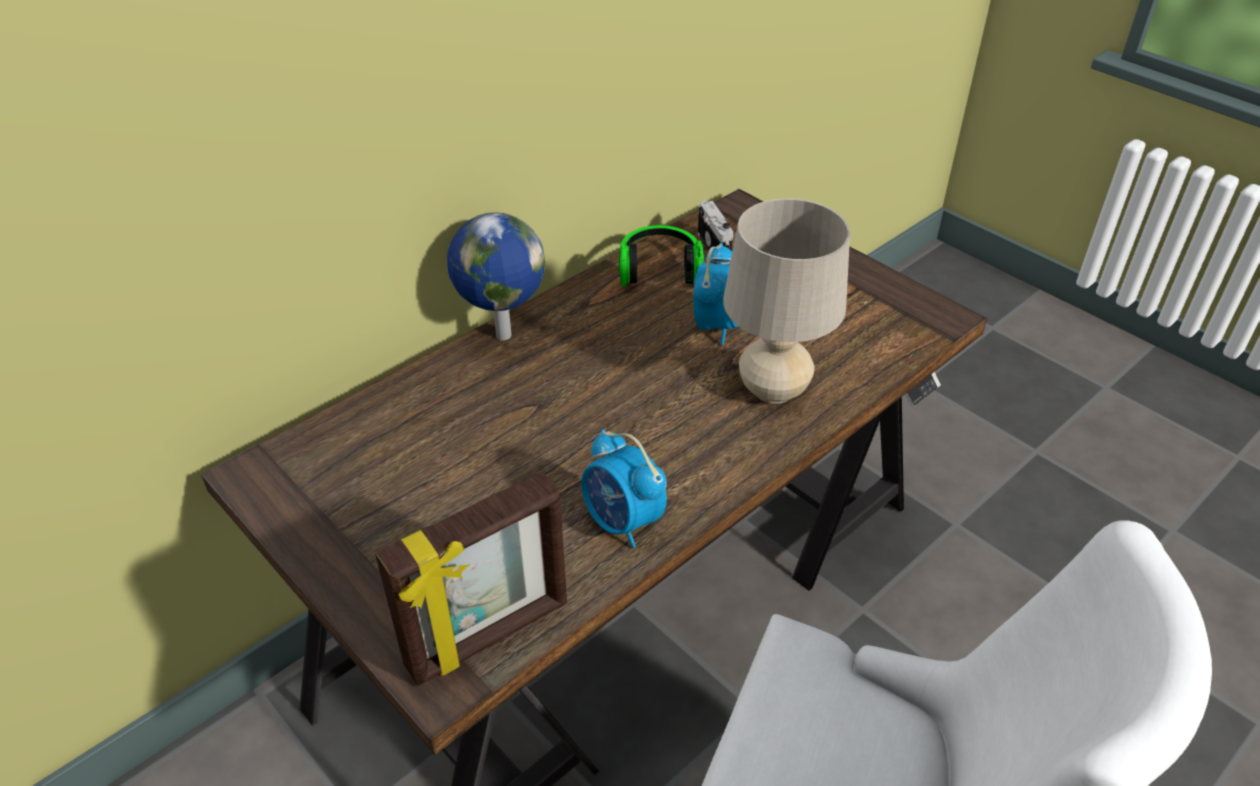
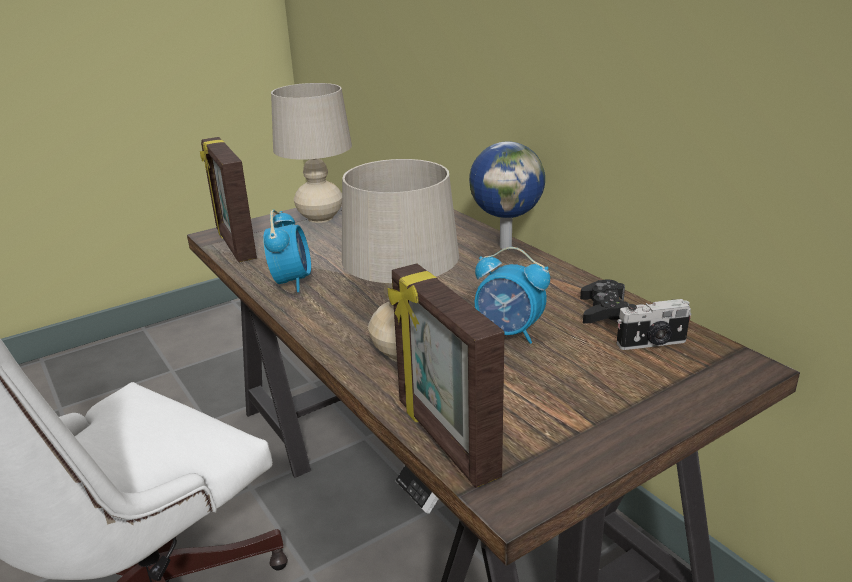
camera: 100 degrees right, 15 degrees down
alarm clock [581,429,667,548] -> alarm clock turned 120 degrees clockwise [263,210,311,292]
headphones [618,225,704,287] -> black game controller [580,280,629,324]
none -> beige table lamp [271,83,352,223]
none -> picture frame [388,263,504,488]

